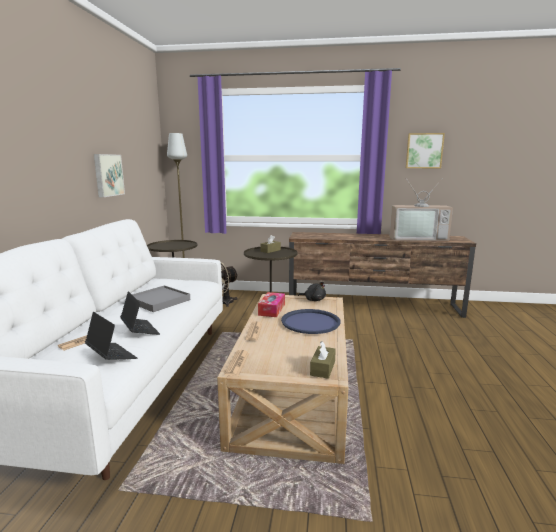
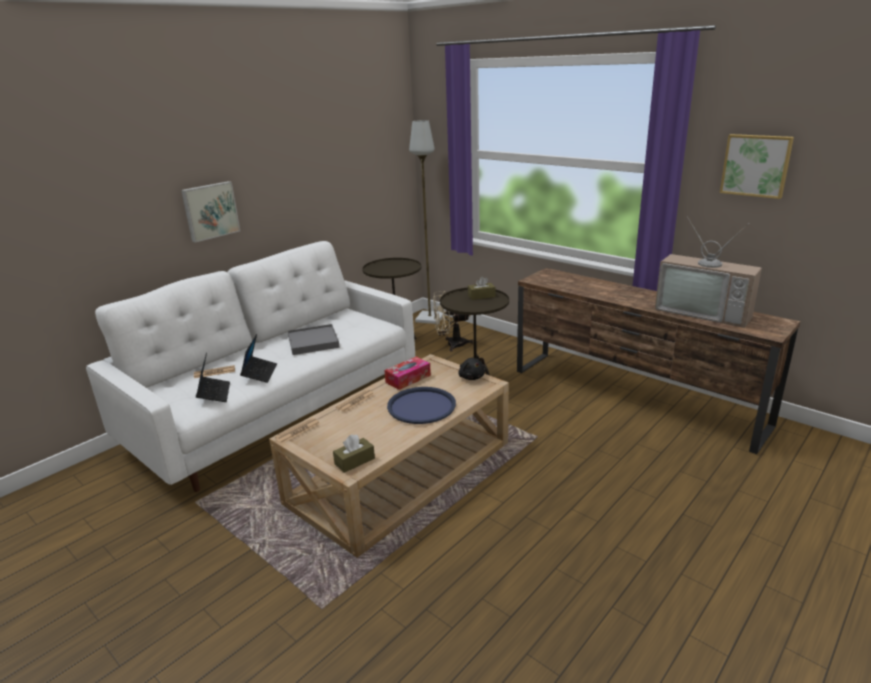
camera: 35 degrees right, 10 degrees up
picture [94,154,125,197] -> picture moved to [181,181,240,243]

